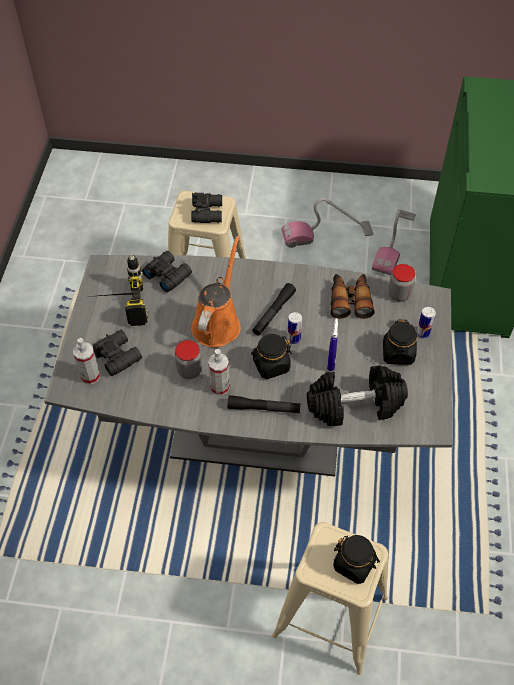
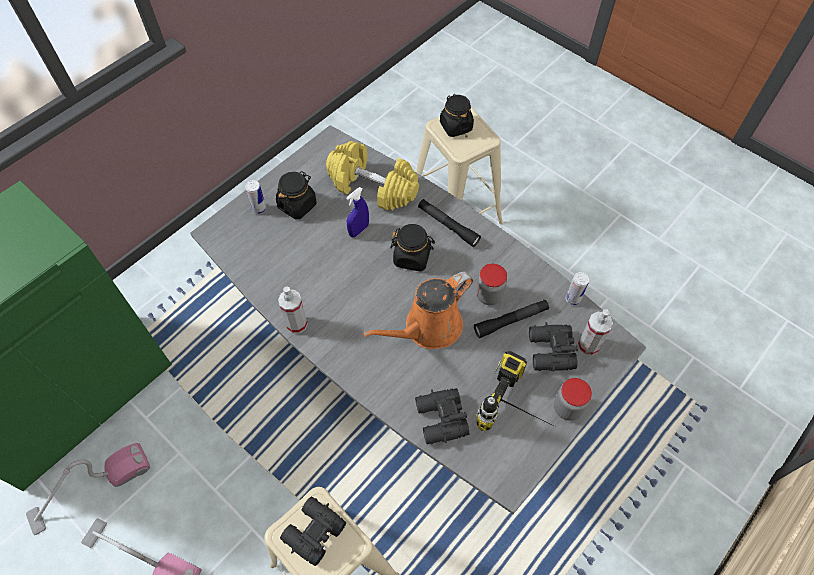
camera: 145 degrees left, 5 degrees up
spray bottle [208,349,230,395] -> spray bottle moved to [278,286,308,333]
black flashlight [252,283,296,336] -> black flashlight moved to [474,300,549,338]
can [287,312,302,344] -> can moved to [566,272,589,305]
black dumbbell [307,365,408,426] -> yellow dumbbell [326,141,419,210]
binoculars [331,274,375,319] -> none
jar [388,264,416,302] -> jar moved to [554,378,592,420]

